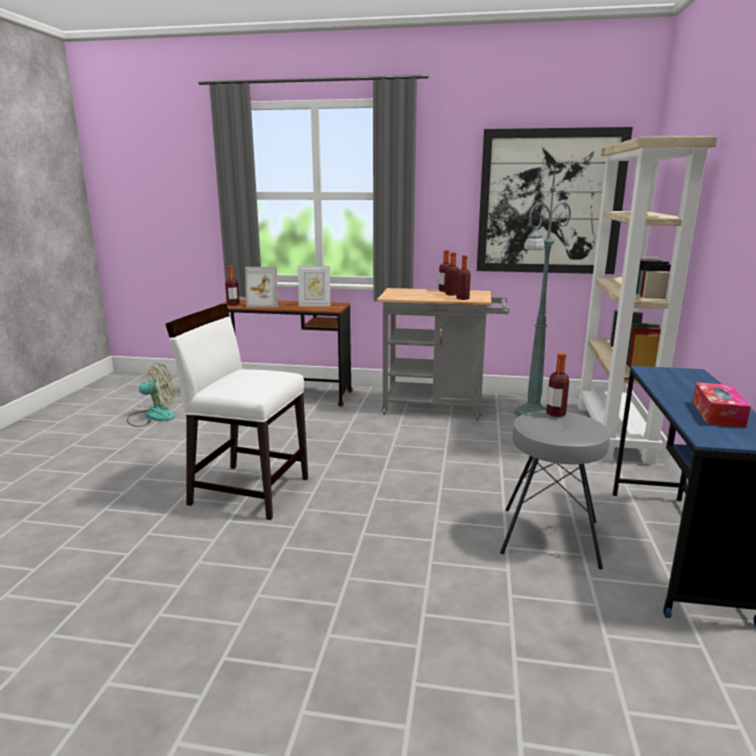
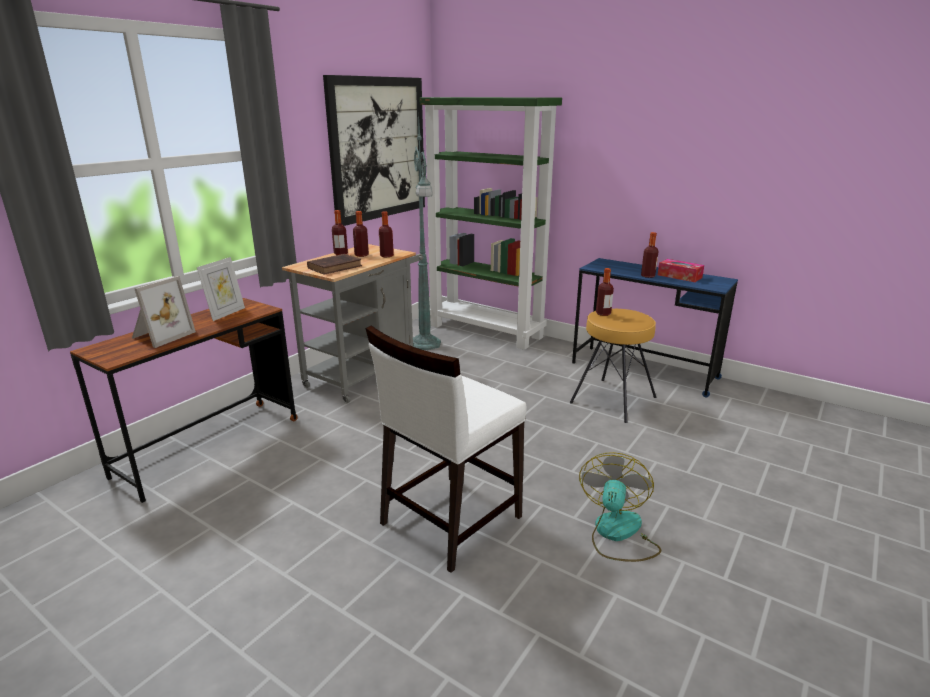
camera: 65 degrees left, 5 degrees up
fan [127,363,175,427] -> fan moved to [579,452,661,562]
bottle [225,266,240,306] -> bottle moved to [641,232,659,278]
grey stool [500,411,610,570] -> brown stool [570,309,657,423]
beige bookcase [577,136,718,465] -> green bookcase [420,97,562,350]
none -> brown book [307,254,362,275]

